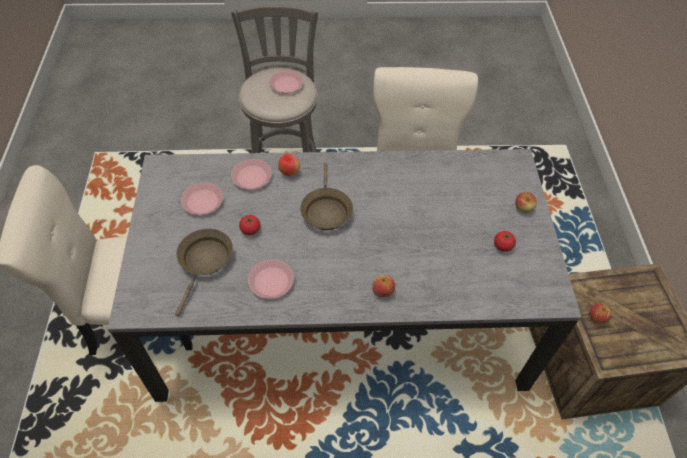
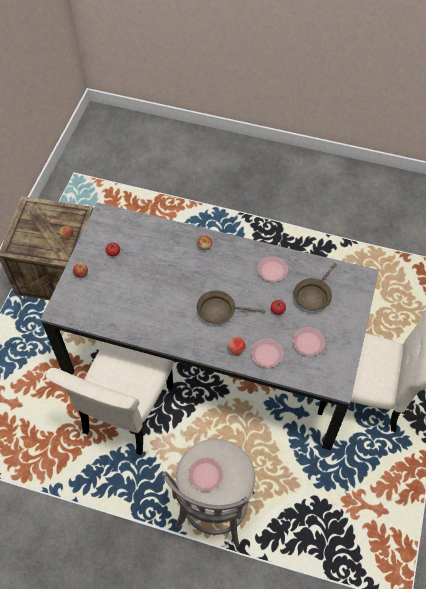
camera: 160 degrees left, 5 degrees up
brown frying pan [300,163,353,230] -> brown frying pan turned 105 degrees counterclockwise [197,290,265,324]

